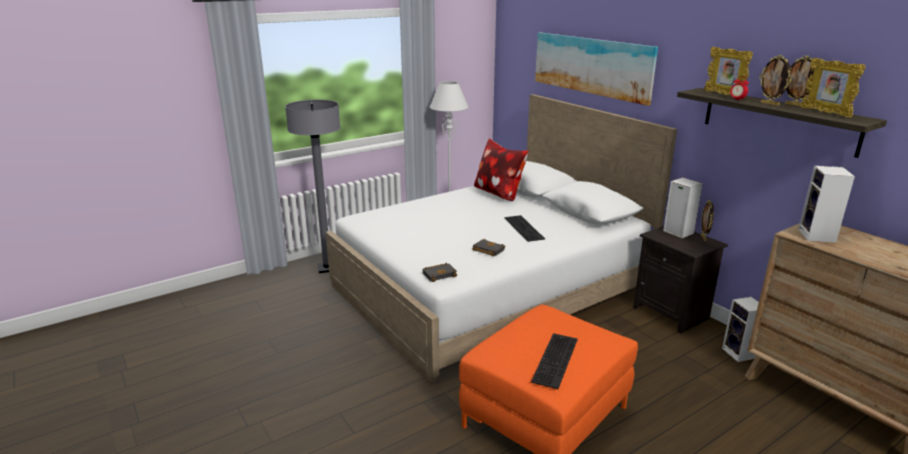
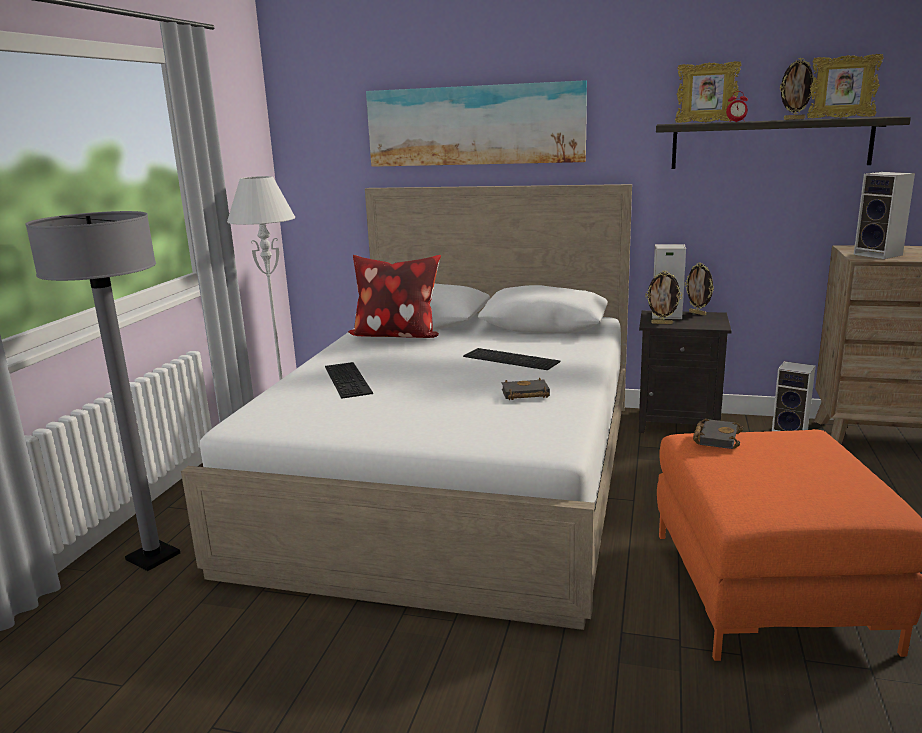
camera: 40 degrees left, 5 degrees down
black book [422,263,457,282] -> black book moved to [693,418,743,449]
keyboard [531,333,578,389] -> keyboard moved to [325,362,373,399]
picture frame [759,55,792,106] -> picture frame moved to [645,271,682,324]

